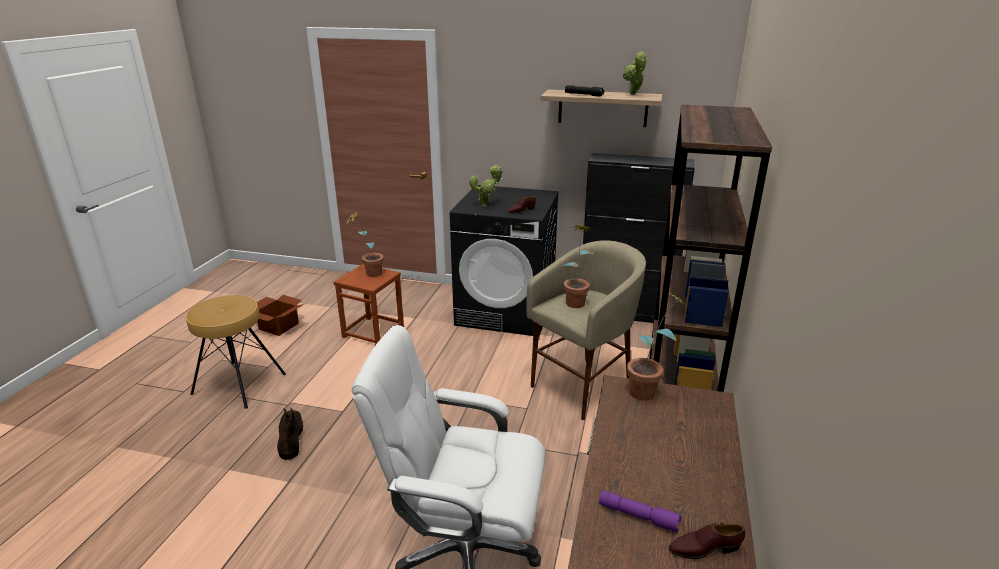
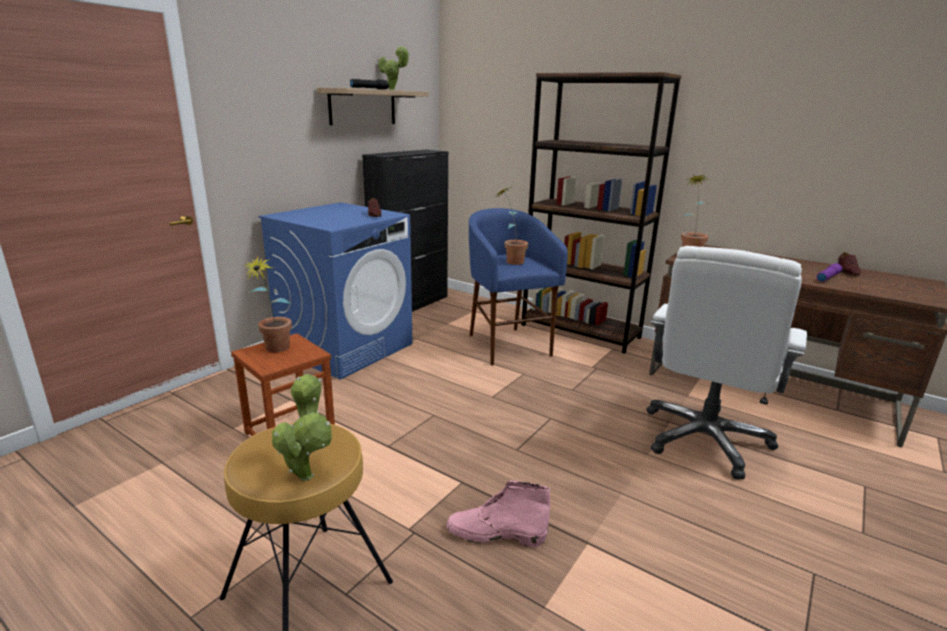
camera: 70 degrees left, 5 degrees down
cardboard box [257,295,304,336] -> none
brown boot [277,408,303,460] -> pink boot [447,481,550,547]
black washing machine [450,185,559,336] -> blue washing machine [259,202,412,379]
potted plant [469,164,503,206] -> potted plant moved to [272,374,332,481]
beige stool [526,240,646,420] -> blue stool [469,208,568,366]

